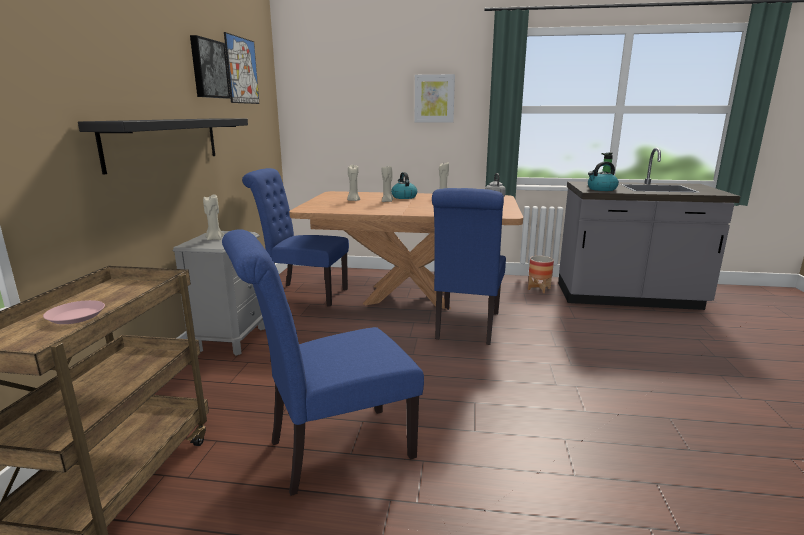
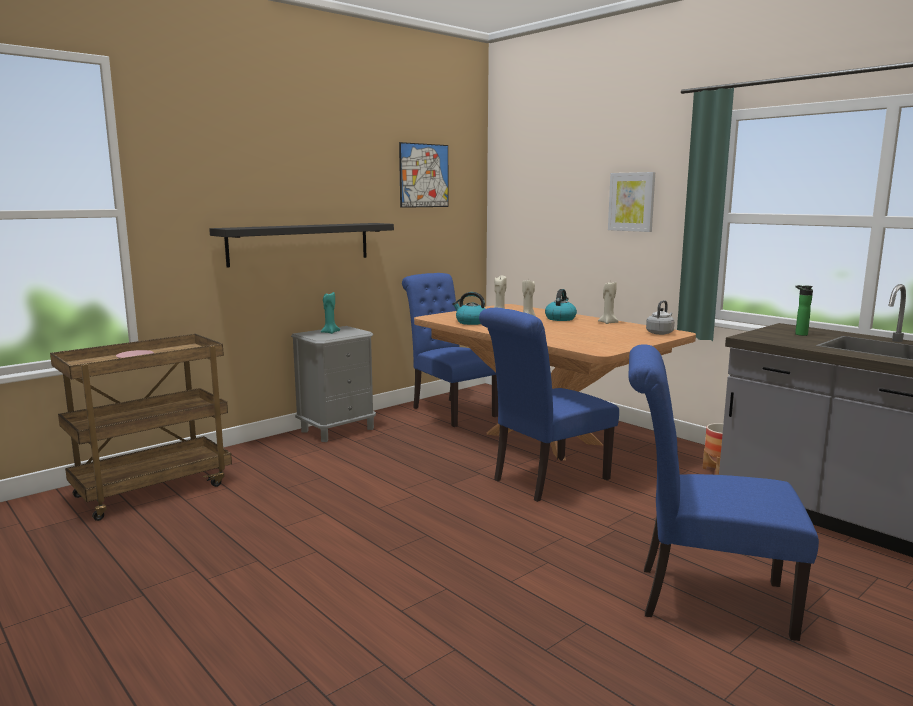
camera: 40 degrees right, 5 degrees down
picture [190,35,230,98] -> none
beige candle [203,194,224,240] -> turquoise candle [321,291,340,334]
blue chair [222,229,424,496] -> blue chair moved to [628,344,819,641]
kettle [588,162,619,191] -> kettle moved to [452,292,485,325]

